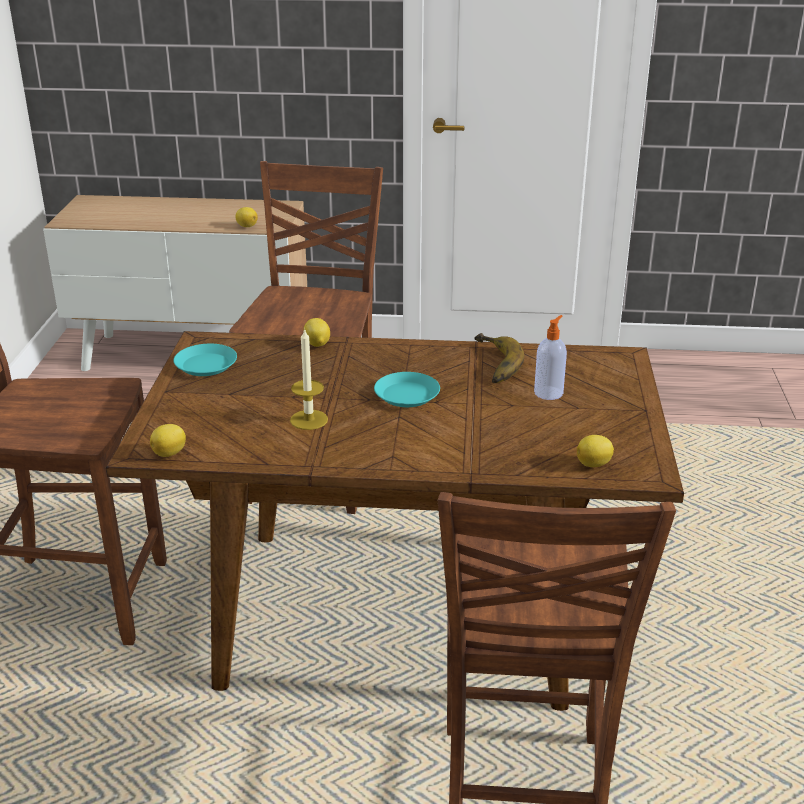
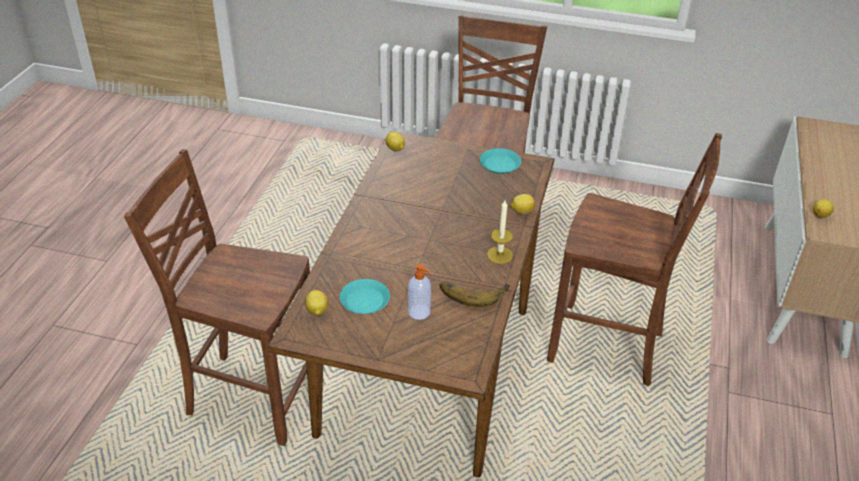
camera: 100 degrees right, 10 degrees up
candle [290,328,328,430] -> candle moved to [487,200,513,264]
turquoise plate [374,372,440,407] -> turquoise plate moved to [340,279,390,314]

